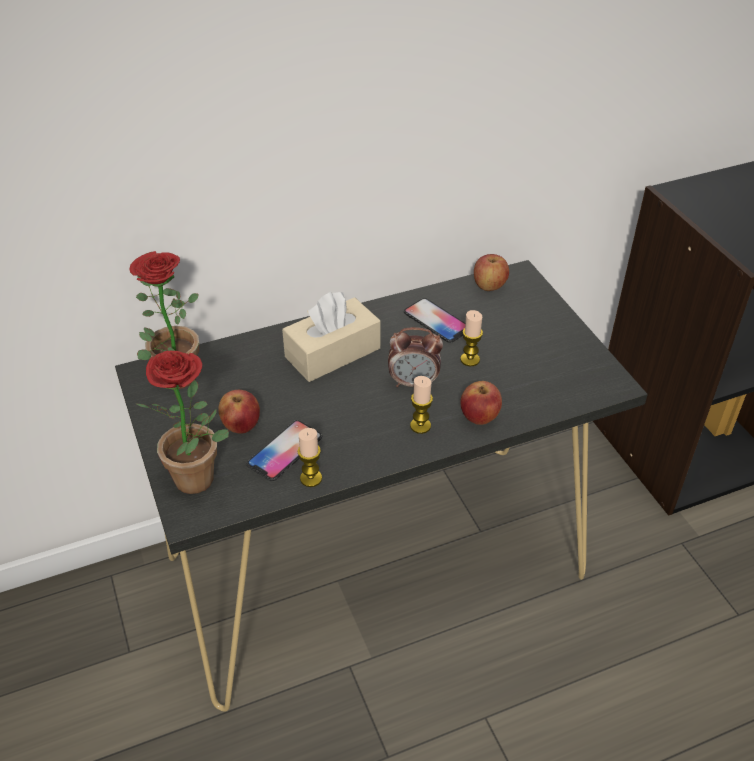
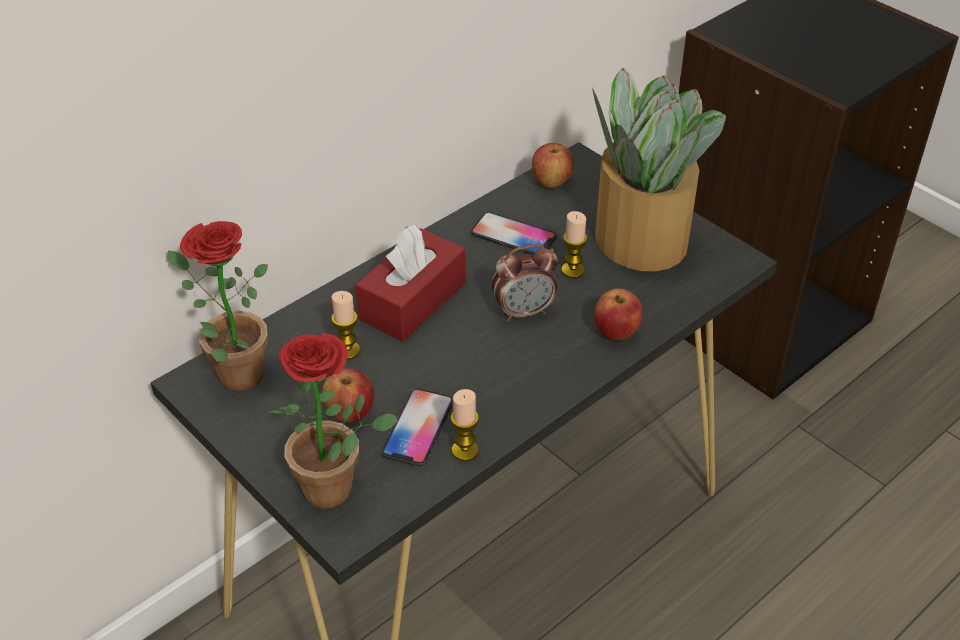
camera: 20 degrees left, 0 degrees up
beige tissue box [282,292,380,382] -> red tissue box [355,225,466,341]
candle [410,376,433,434] -> candle moved to [331,291,360,360]
none -> potted plant [592,68,726,271]

